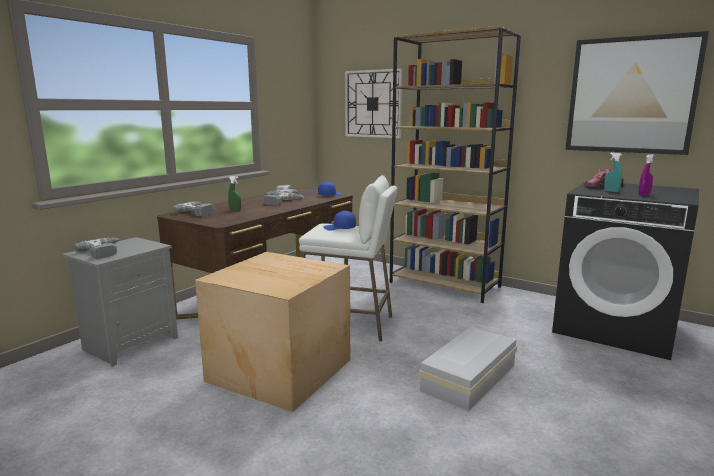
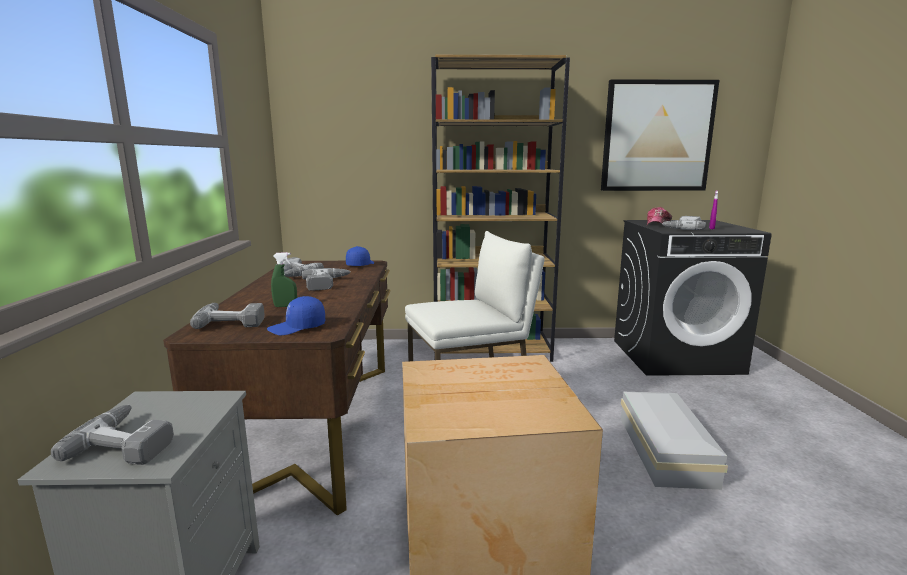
camera: 35 degrees left, 0 degrees up
blue cap [324,211,356,230] -> blue cap moved to [267,296,325,335]
wall clock [345,68,403,138] -> none
turquoise spray bottle [604,152,622,193] -> power drill [662,216,706,230]

